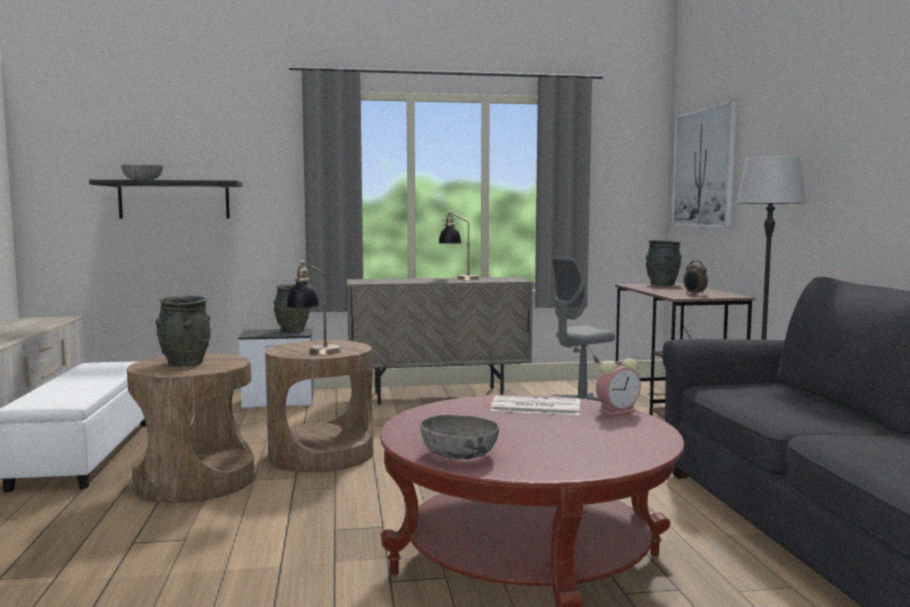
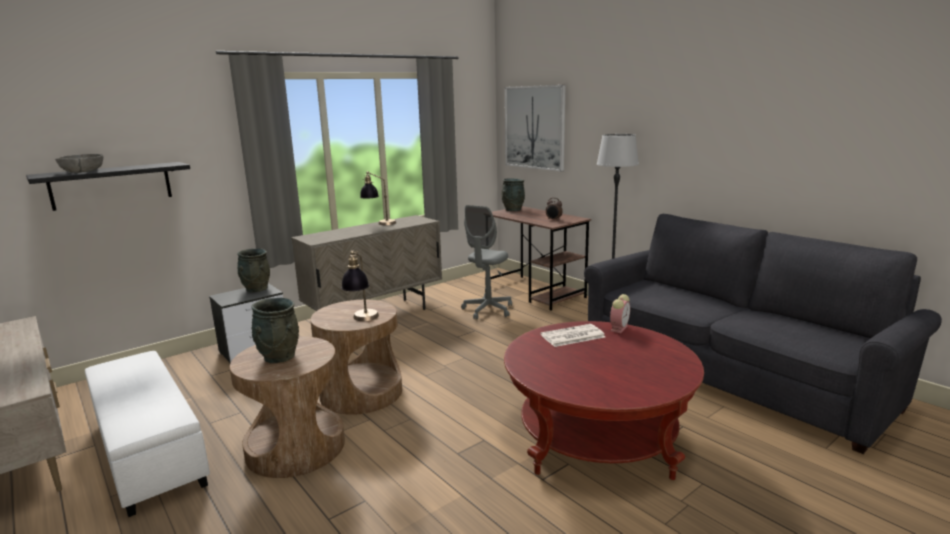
camera: 30 degrees left, 10 degrees up
grey bowl [420,415,499,459] -> none

